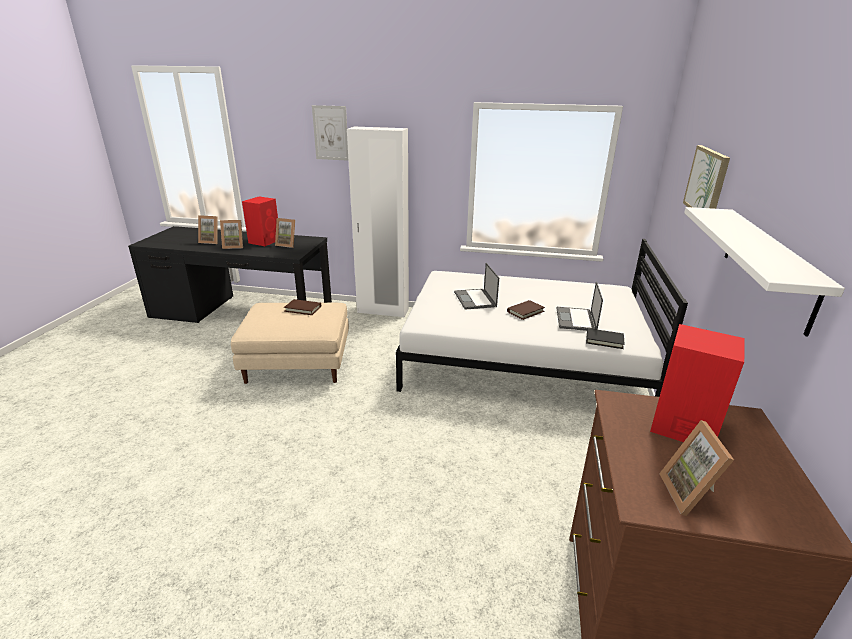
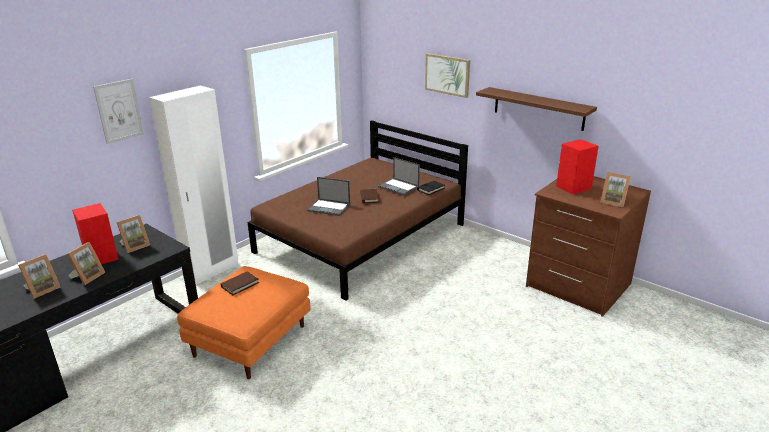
camera: 60 degrees left, 0 degrees up
beige ottoman [231,302,349,384] -> orange ottoman [177,266,310,379]
white bed [396,239,688,397] -> brown bed [248,120,468,301]
white shelf [684,207,845,337] -> brown shelf [476,87,597,131]

